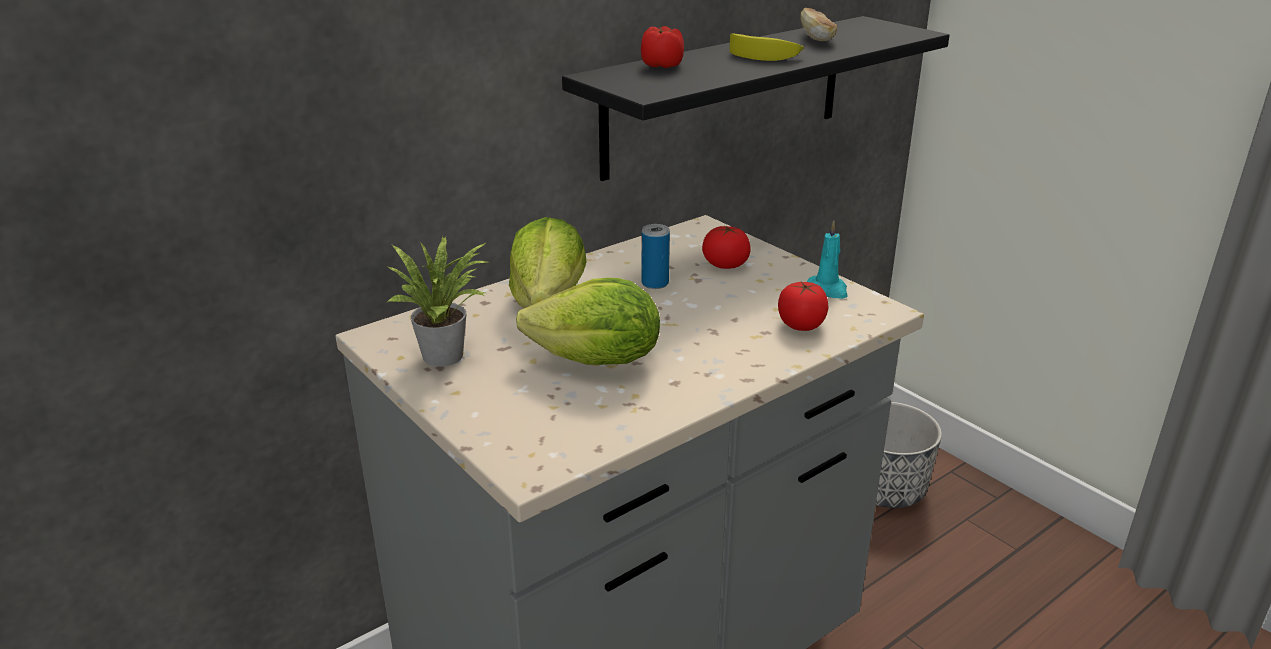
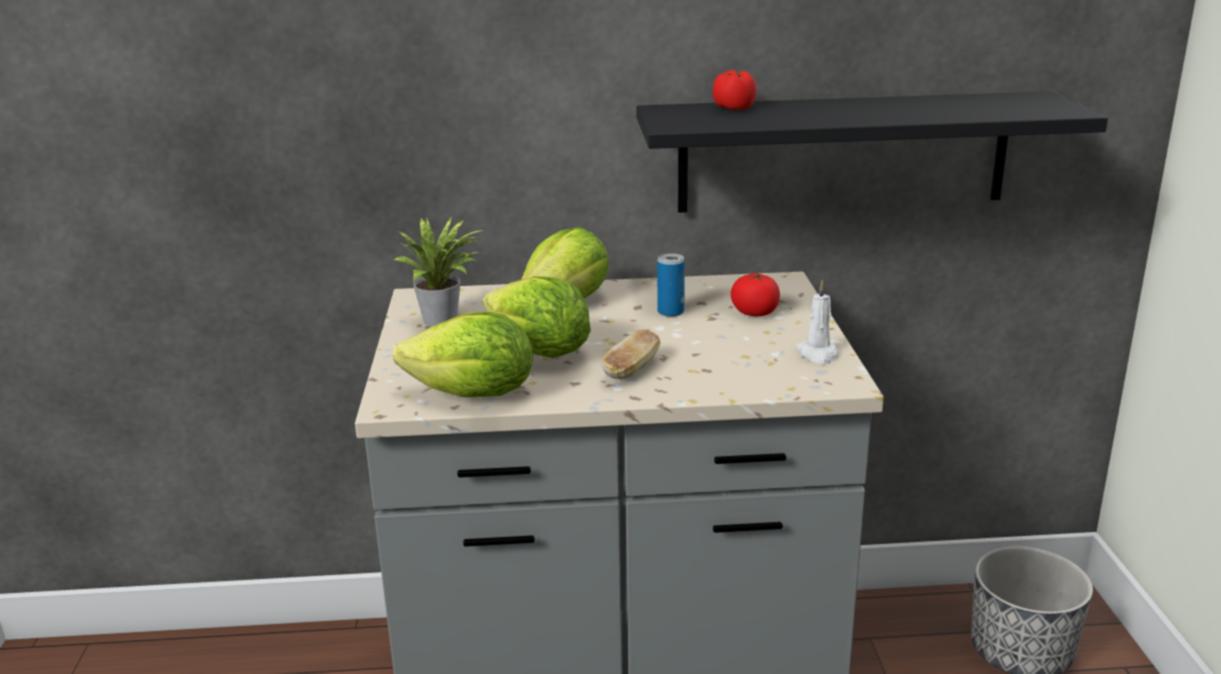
camera: 35 degrees right, 5 degrees down
banana [729,33,804,61] -> none
tomato [778,282,829,331] -> none
bread [800,8,837,41] -> bread moved to [602,330,661,380]
turquoise candle [807,221,848,299] -> white candle [796,280,838,364]
none -> lettuce [393,312,533,397]

